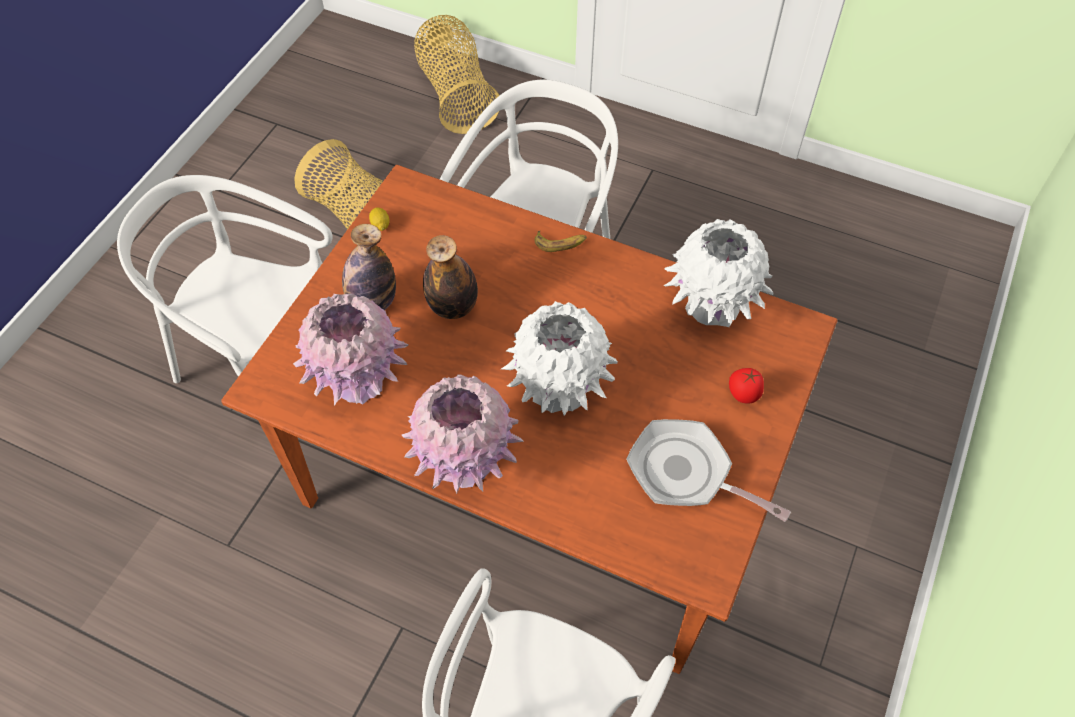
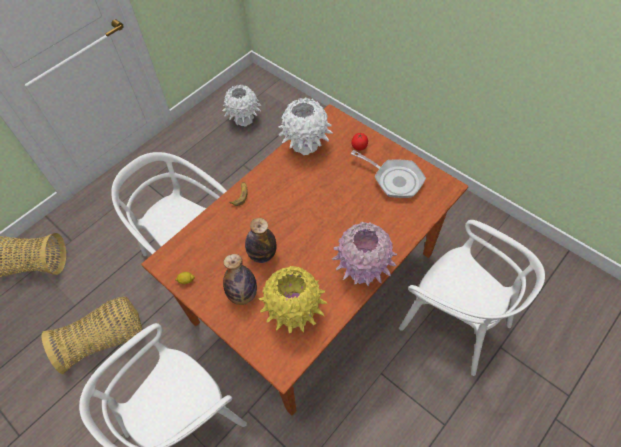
camera: 70 degrees left, 0 degrees up
pink vase [293,293,409,406] -> yellow vase [259,266,328,333]
white vase [501,301,618,416] -> white vase moved to [222,85,261,127]
frying pan [626,419,791,522] -> frying pan turned 105 degrees counterclockwise [351,150,426,198]

